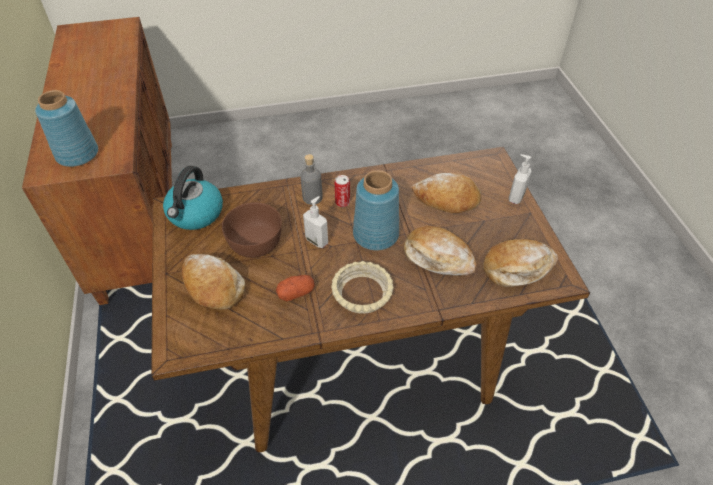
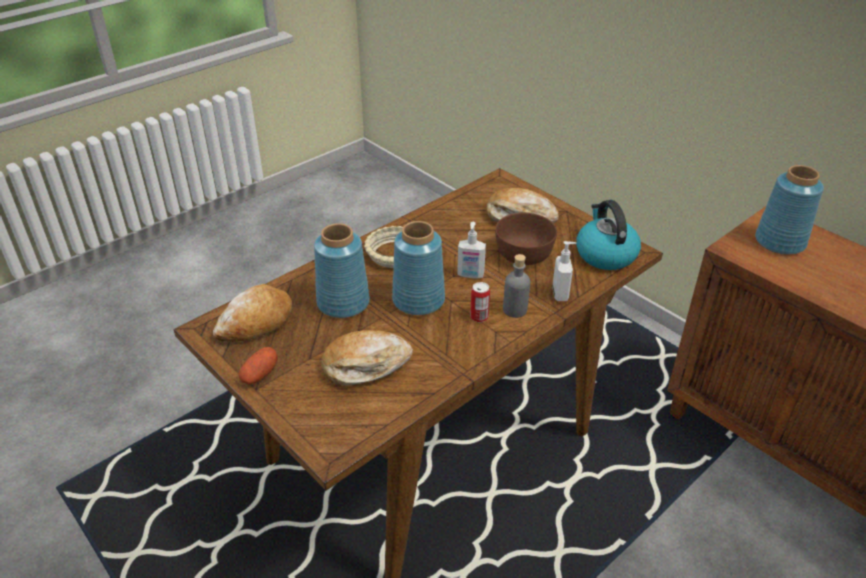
camera: 150 degrees right, 10 degrees down
potato [276,275,315,301] -> potato moved to [239,347,278,384]
bread [403,226,476,276] -> blue vase [314,223,370,318]
soap dispenser [509,154,532,204] -> soap dispenser moved to [552,241,576,301]

